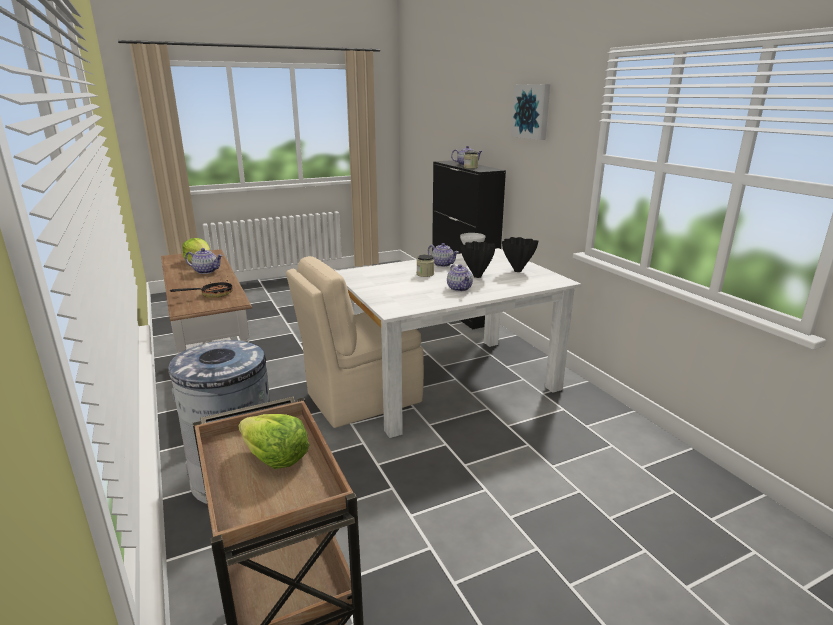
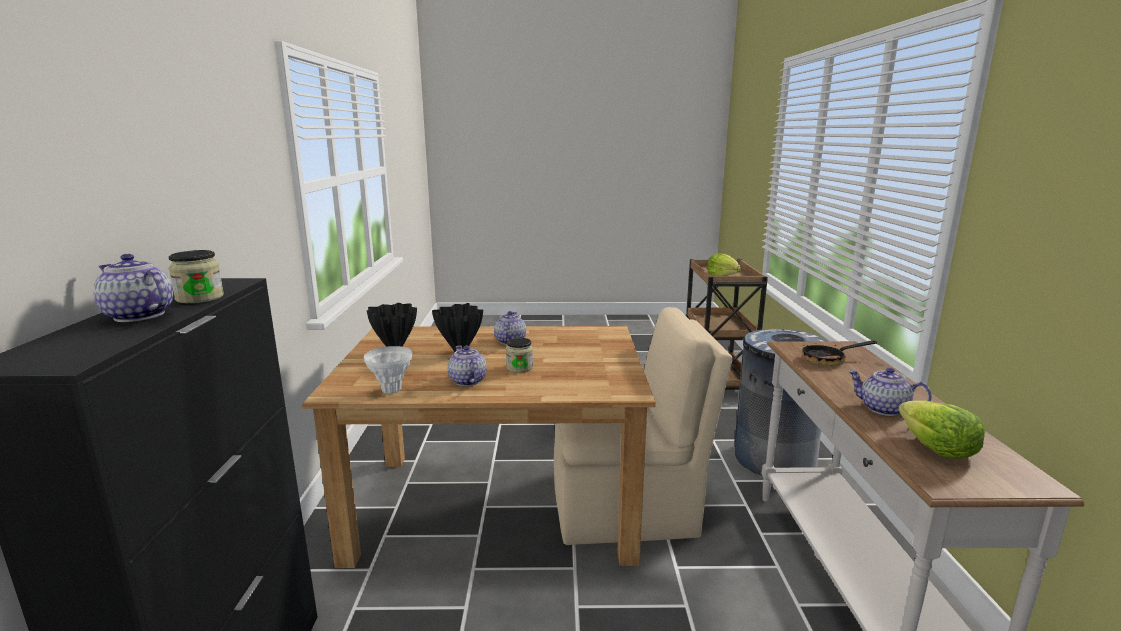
camera: 155 degrees left, 5 degrees down
white dining table [336,248,581,438] -> brown dining table [302,326,656,568]
picture [511,84,550,140] -> none

